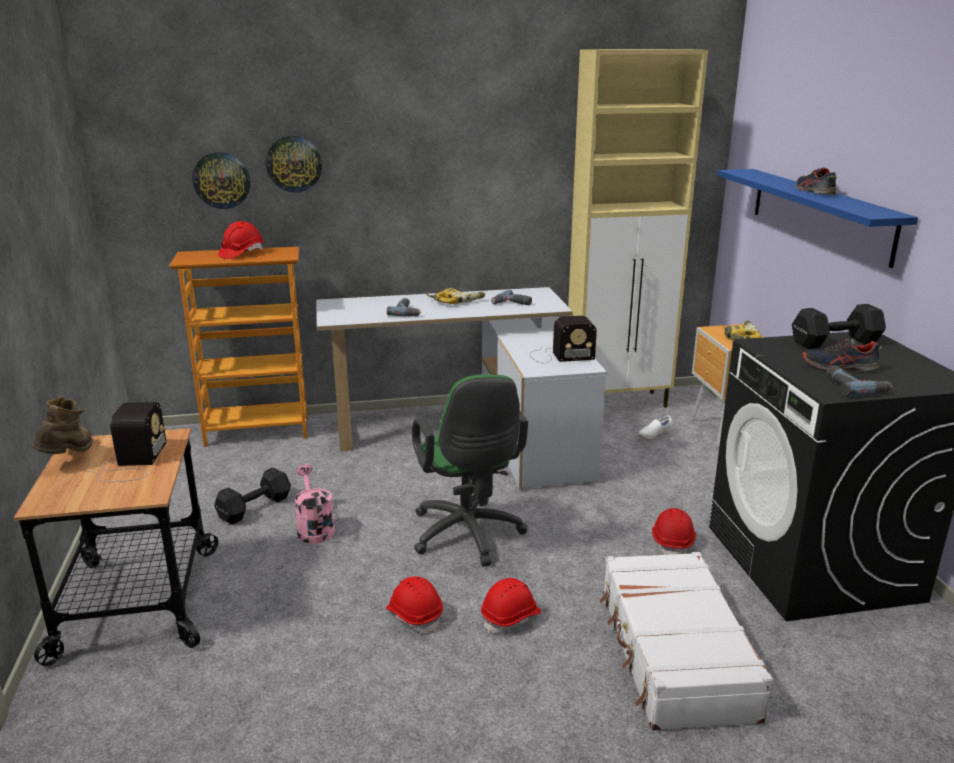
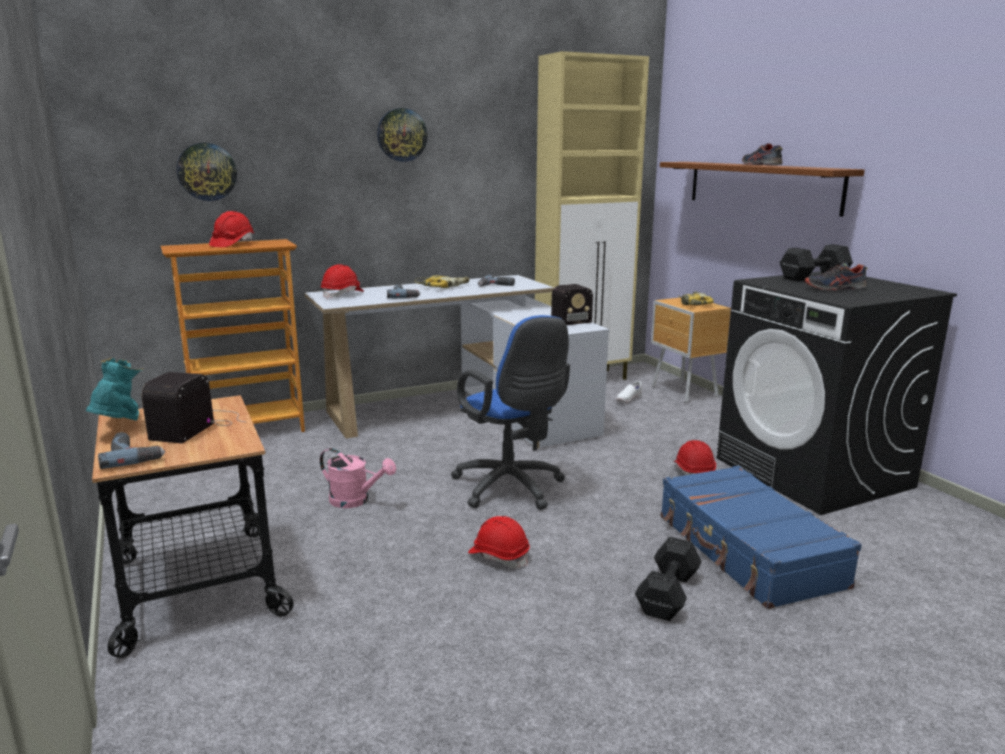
camera: 15 degrees left, 5 degrees down
brown boot [31,397,93,454] -> turquoise boot [86,358,144,420]
radio [86,402,167,482] -> radio turned 150 degrees counterclockwise [142,372,245,443]
black dumbbell [214,467,291,525] -> black dumbbell moved to [635,537,702,621]
wall clock [266,136,322,192] -> wall clock moved to [377,108,427,162]
pink watering can [295,464,335,544] -> pink watering can turned 150 degrees clockwise [320,448,396,508]
green office chair [412,374,528,567] -> blue office chair [451,315,570,510]
red hard hat [481,578,541,634] -> red hard hat moved to [321,264,364,299]
white suitcase [600,552,773,730] -> blue suitcase [661,466,862,609]
blue shelf [717,169,918,268] -> brown shelf [660,162,865,217]
power drill [827,365,892,397] -> power drill moved to [98,432,165,469]

